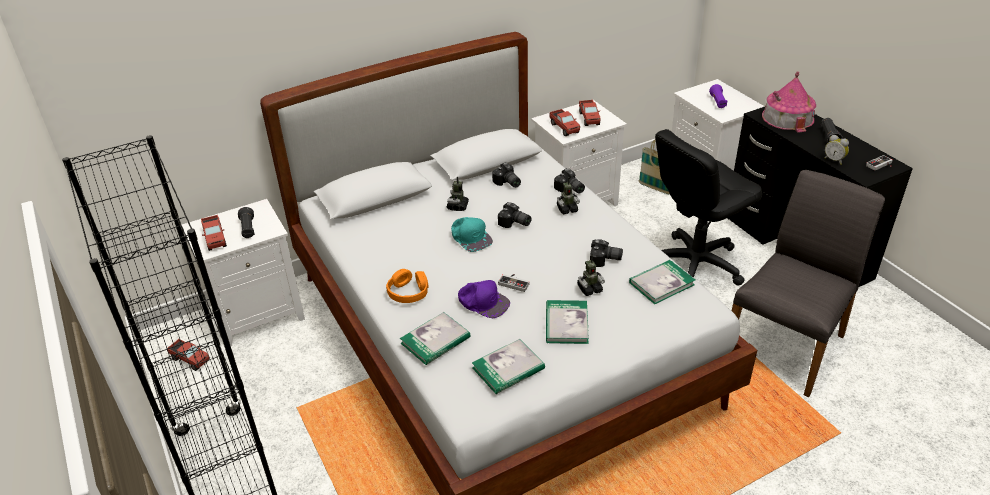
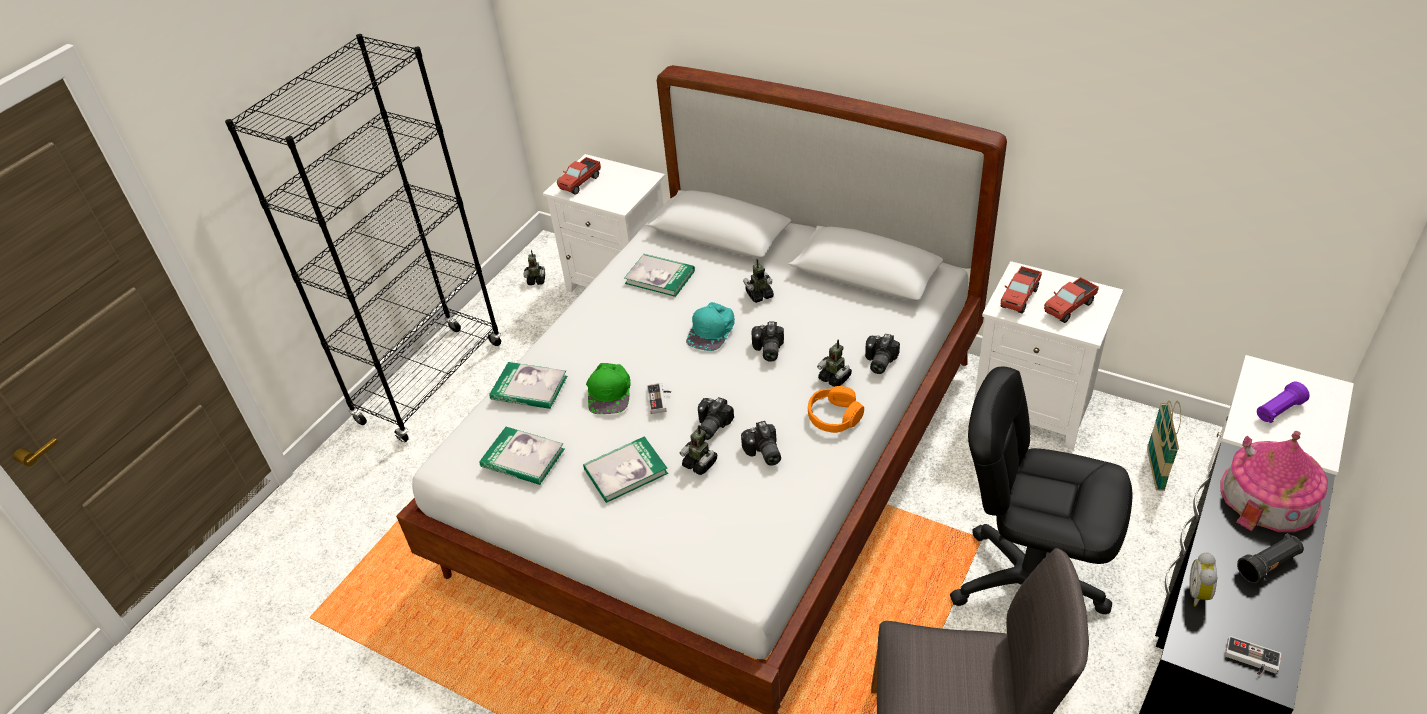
camera: 60 degrees right, 5 degrees up
toy truck [167,339,209,371] -> toy robot [524,250,545,285]
black flashlight [238,207,255,238] -> none
orange headphones [386,269,429,303] -> orange headphones moved to [808,386,864,433]
purple cap [458,280,510,318] -> green cap [586,363,631,414]
camera [492,162,521,188] -> camera moved to [698,397,734,440]
book [629,260,695,304] -> book moved to [624,254,695,297]

